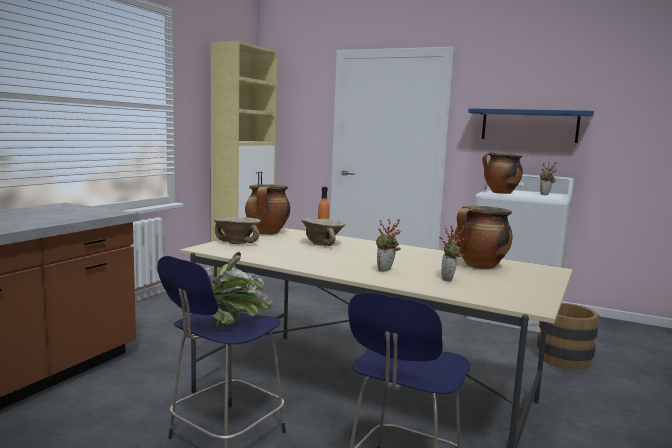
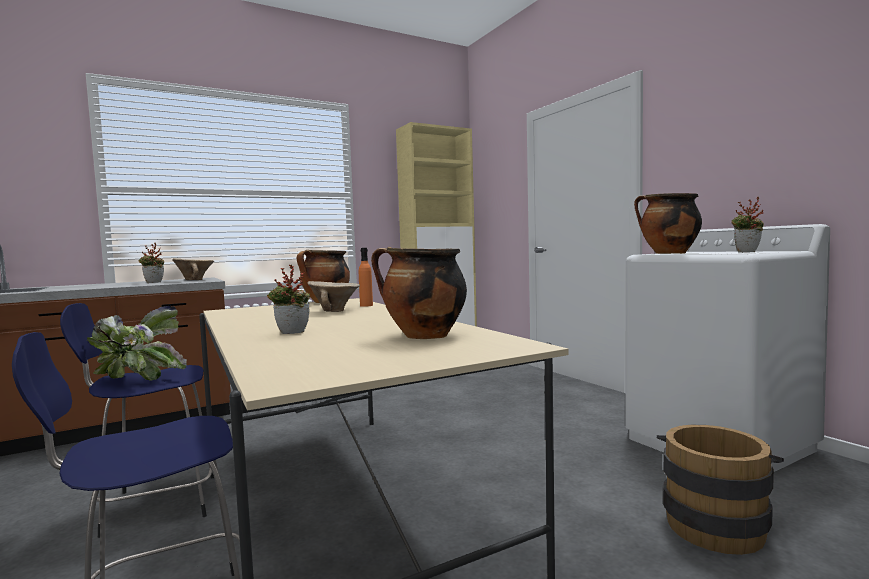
camera: 35 degrees right, 5 degrees down
beige bowl [214,217,261,244] -> beige bowl moved to [172,258,214,280]
potted plant [439,225,468,282] -> potted plant moved to [138,243,164,283]
blue shelf [468,108,594,143] -> none

